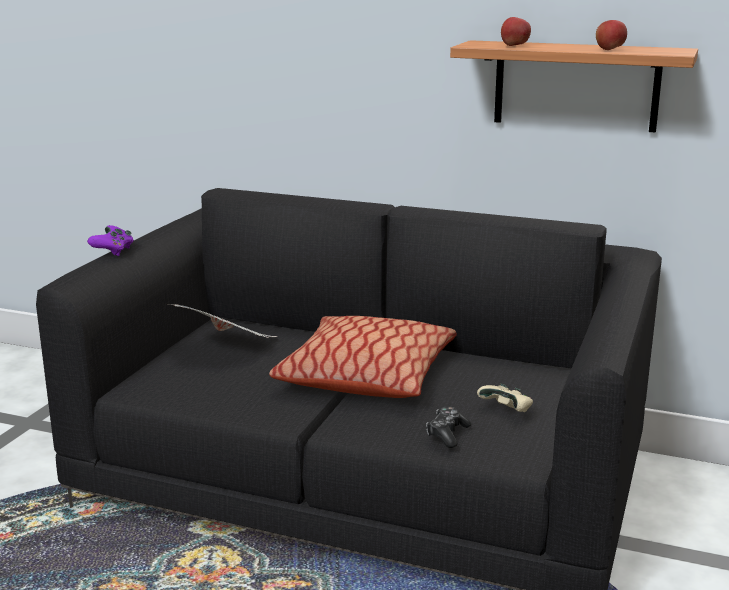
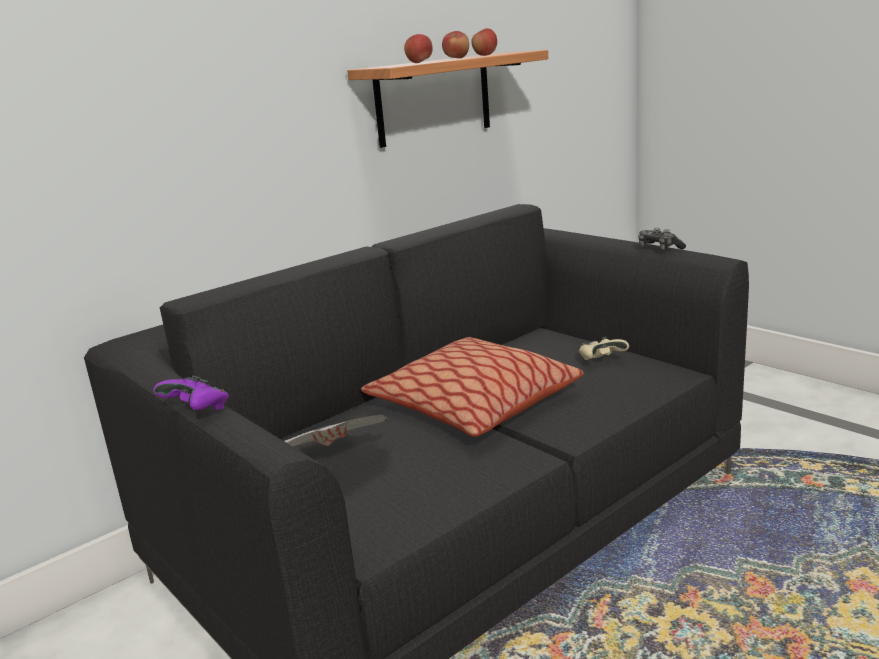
camera: 60 degrees left, 0 degrees up
game controller [426,406,471,448] -> game controller moved to [638,228,686,250]
none -> apple [442,31,469,58]

